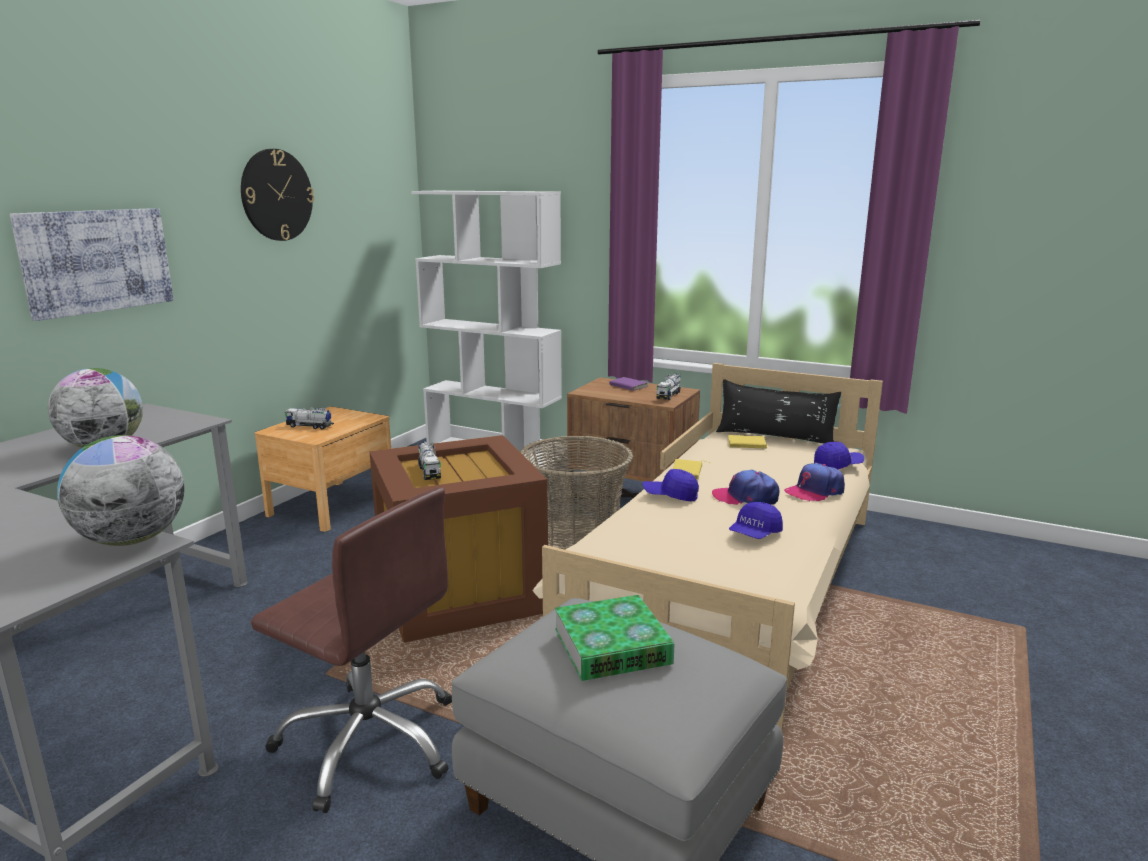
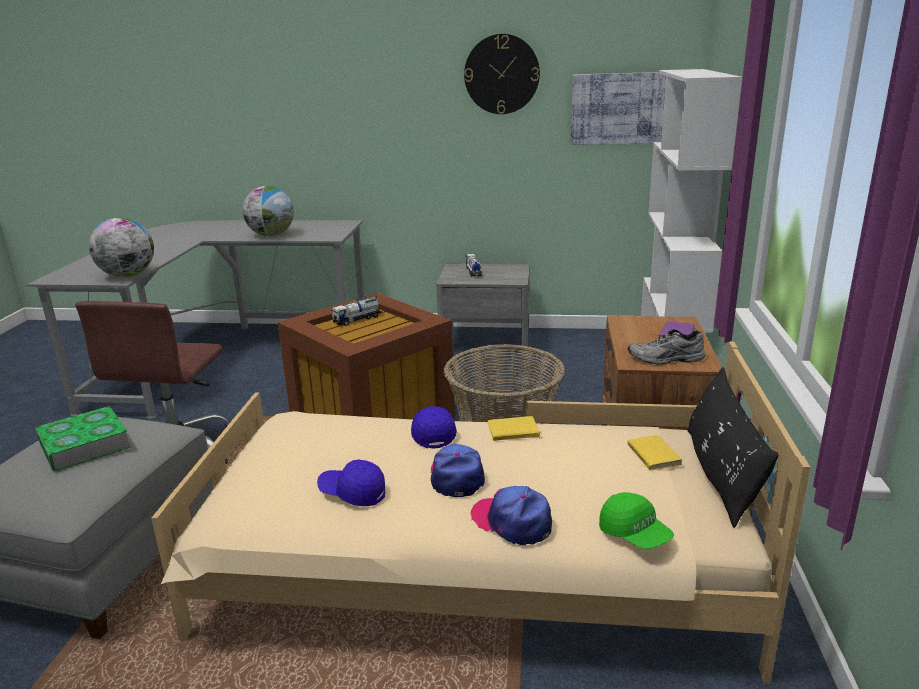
camera: 70 degrees right, 5 degrees up
picture [10,208,174,321] -> picture moved to [571,72,666,145]
brown nightstand [255,407,391,532] -> grey nightstand [436,264,530,357]
toy truck [657,373,681,400] -> grey shoe [628,329,706,365]
blue cap [814,442,864,469] -> green cap [599,492,674,549]

